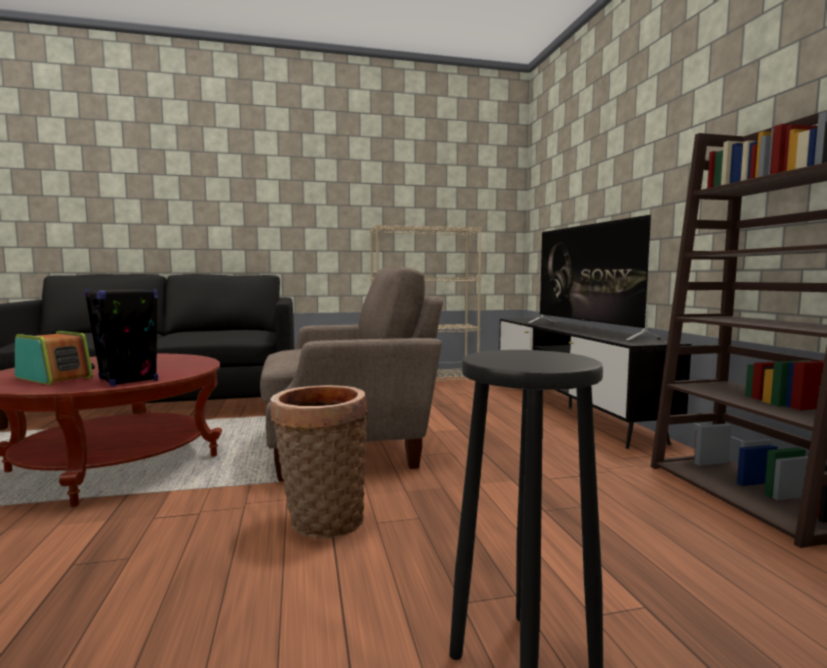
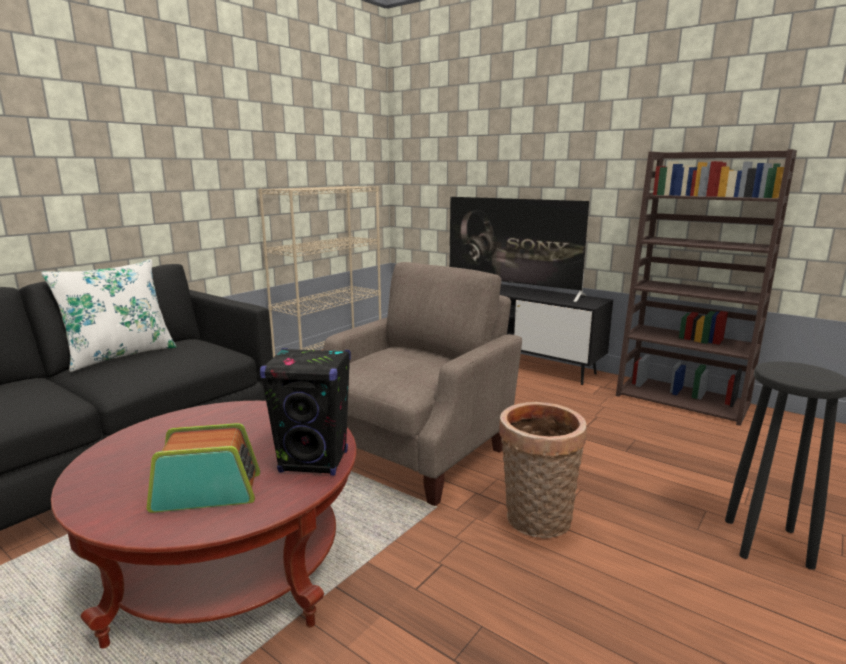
camera: 40 degrees left, 10 degrees up
none -> white pillow [41,259,177,372]

